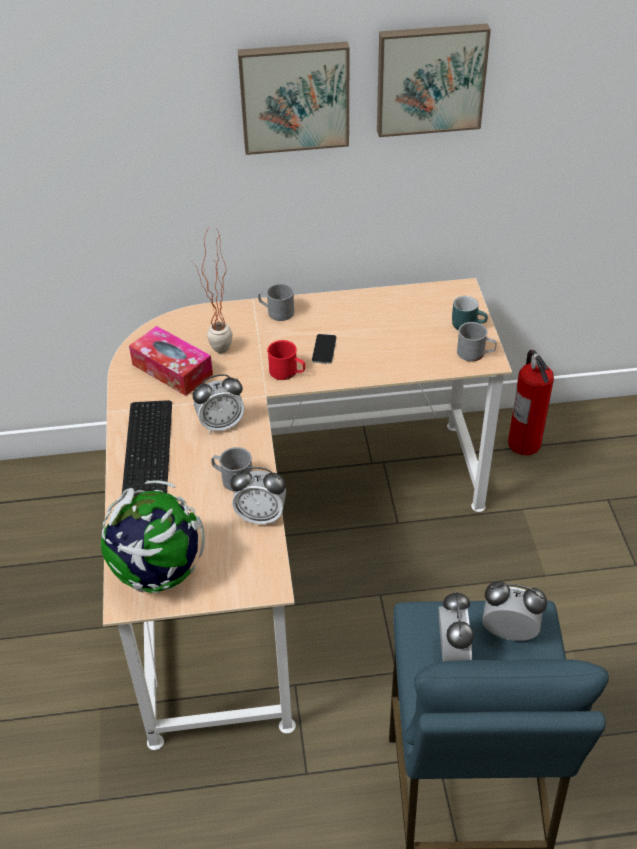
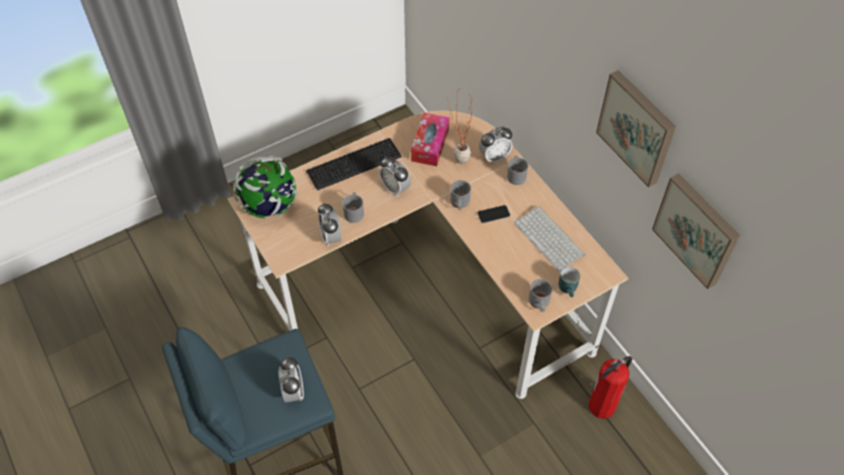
camera: 65 degrees right, 10 degrees up
picture [238,41,350,155] -> picture moved to [652,173,740,289]
red mug [267,340,305,380] -> grey mug [450,180,471,210]
alarm clock [438,591,474,661] -> alarm clock moved to [479,127,512,164]
none -> keyboard [514,206,585,272]

